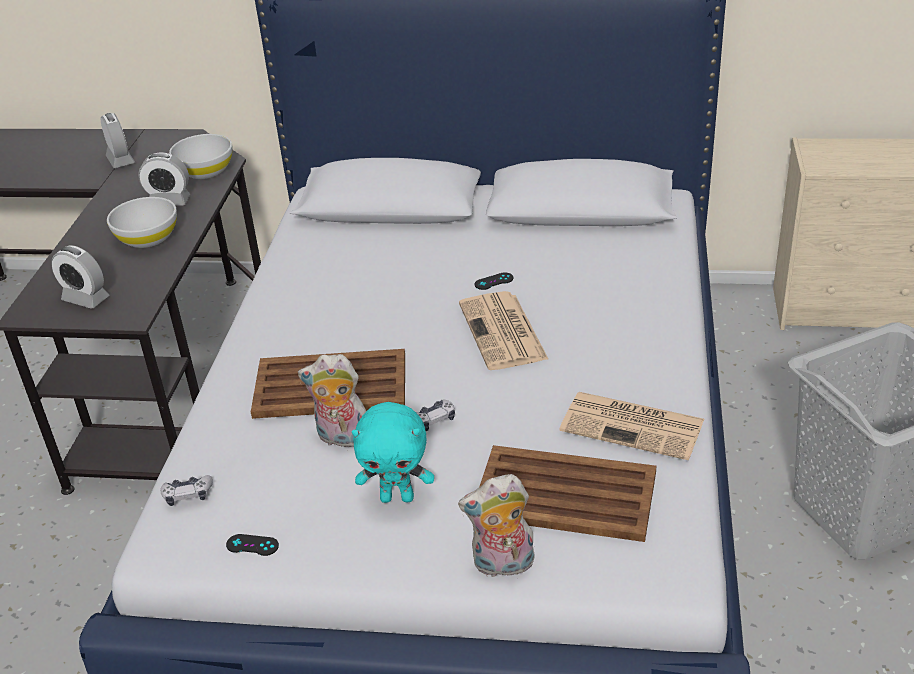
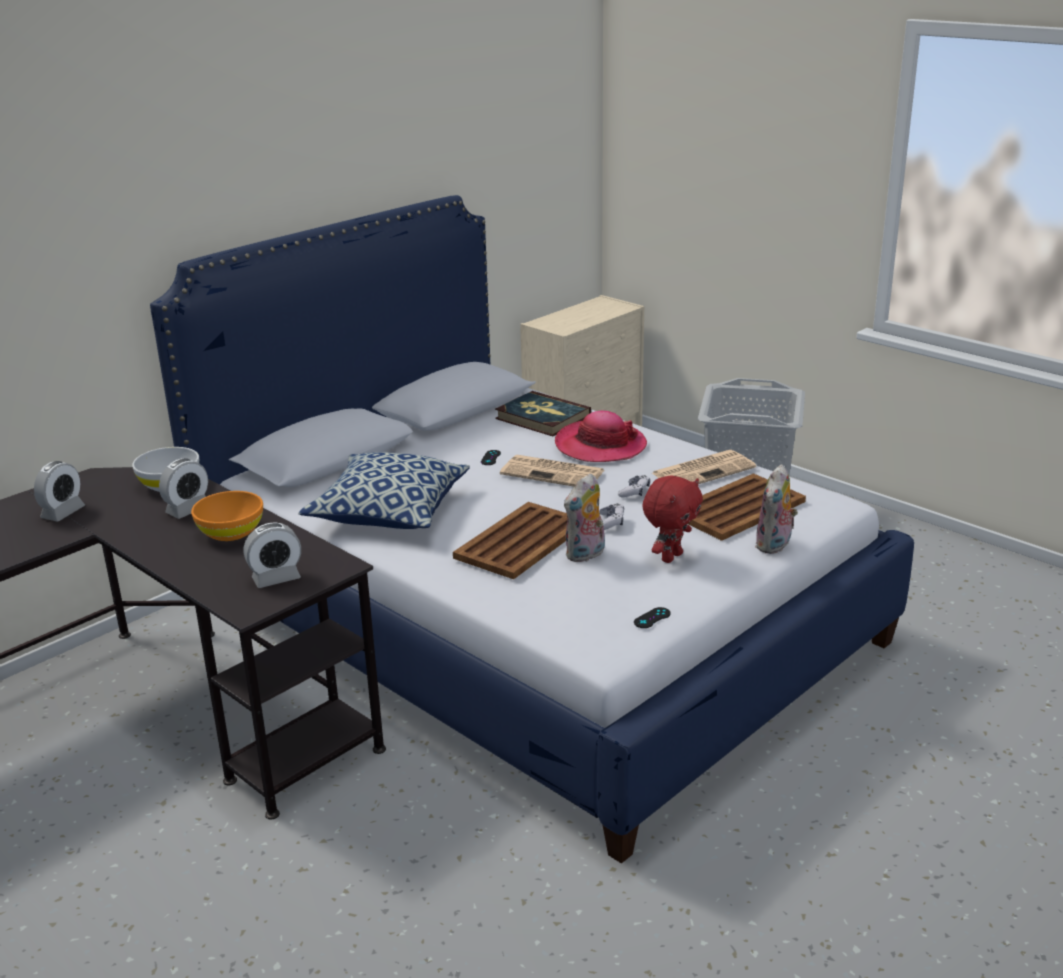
camera: 55 degrees left, 10 degrees down
alarm clock [100,113,135,168] -> alarm clock turned 105 degrees clockwise [34,461,85,521]
white bowl [107,197,177,248] -> orange bowl [191,491,263,541]
game controller [161,475,213,506] -> game controller moved to [618,475,650,498]
turquoise plush toy [352,402,434,503] -> red plush toy [642,475,703,563]
none -> pillow [298,452,470,529]
none -> book [495,391,591,436]
none -> hat [555,411,647,462]

